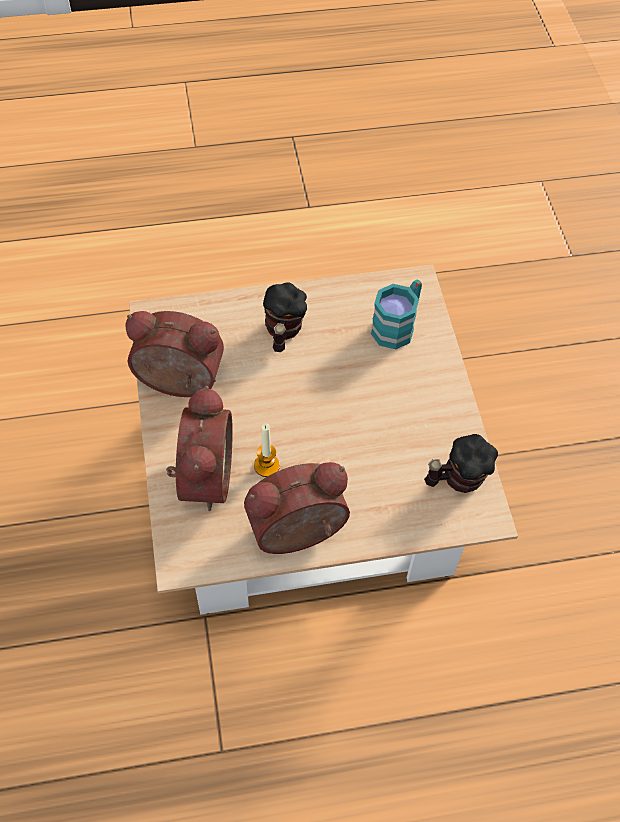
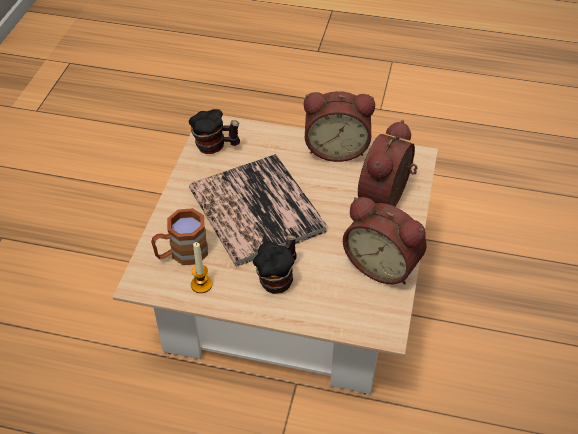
camera: 155 degrees left, 10 degrees down
candle [254,424,280,477] -> candle moved to [191,242,212,293]
turquoise mug [371,280,422,349] -> brown mug [151,208,208,265]
none -> book [189,154,328,266]

